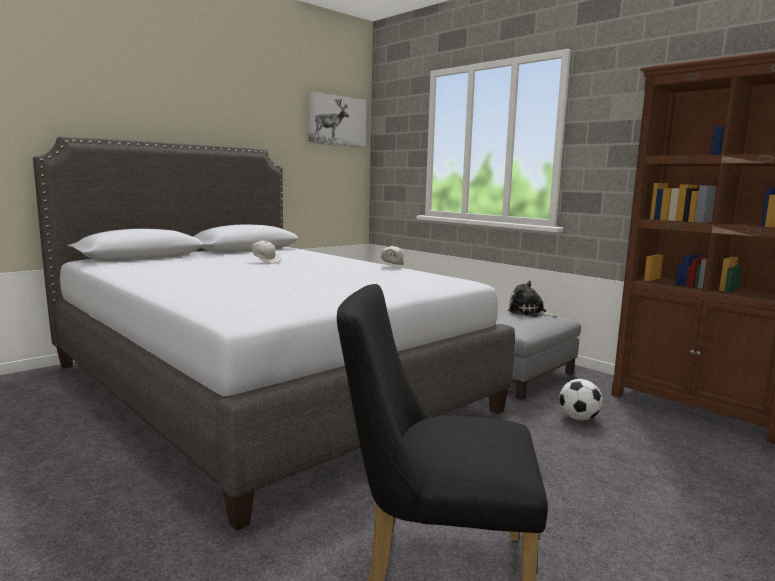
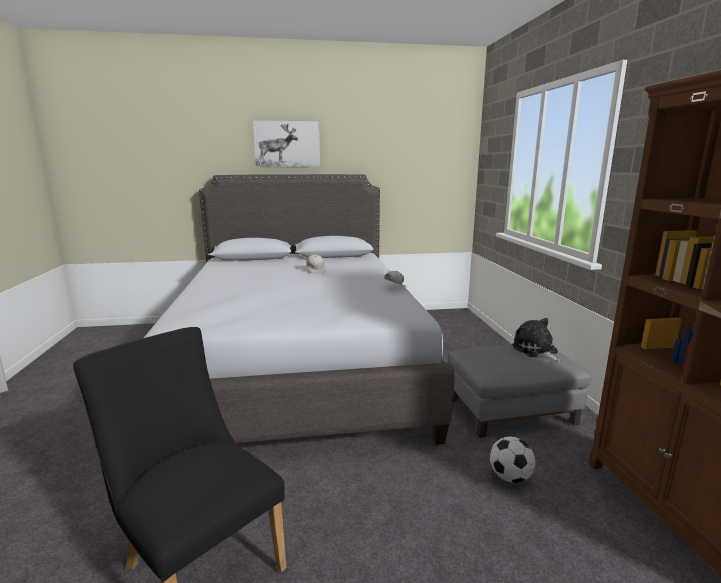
camera: 35 degrees right, 5 degrees up
picture [308,91,366,147] -> picture moved to [253,120,320,167]

